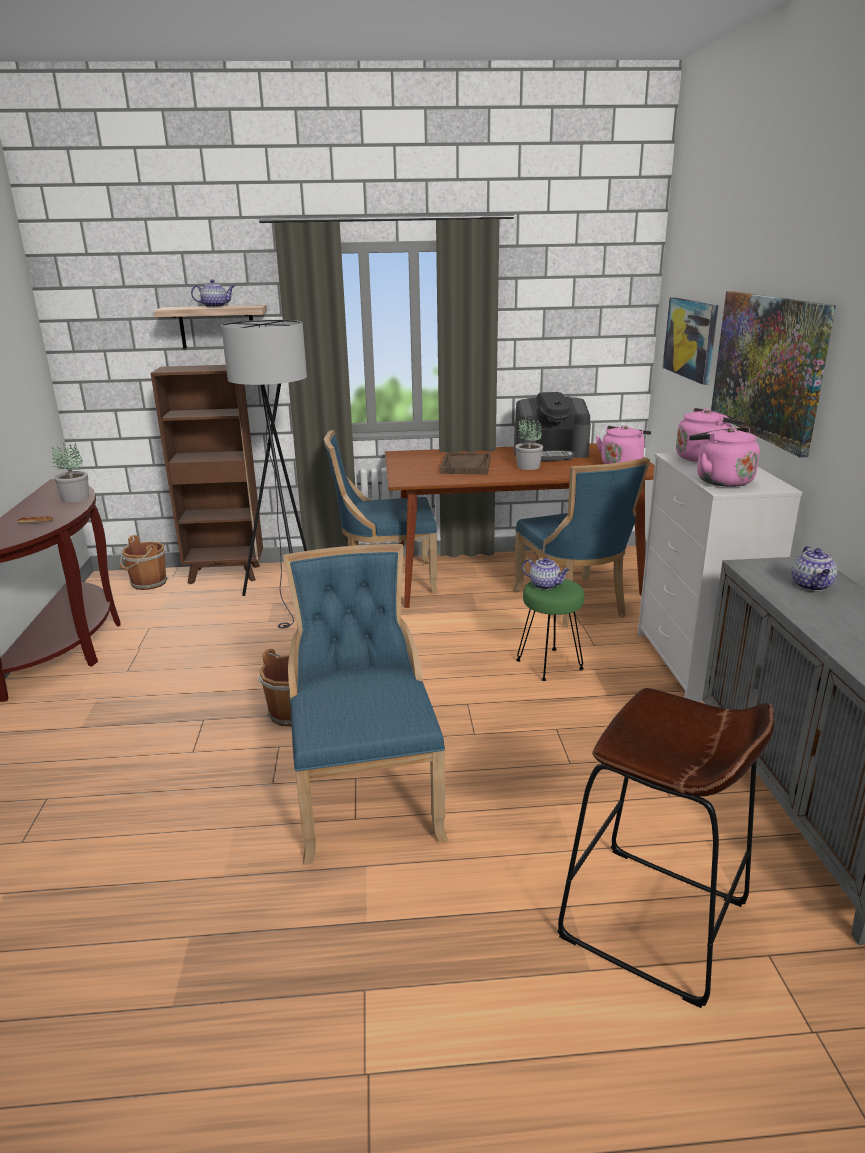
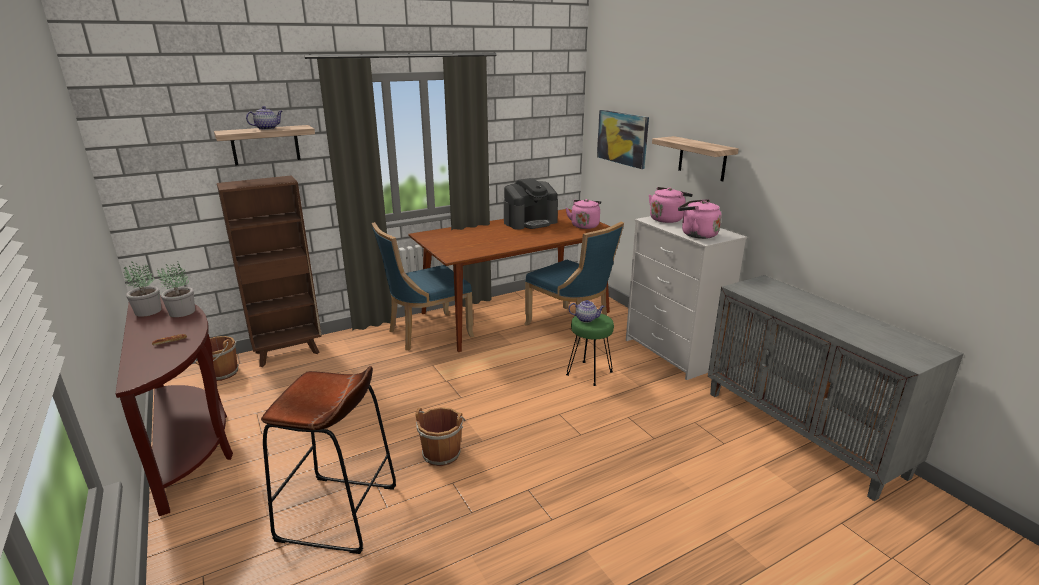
camera: 25 degrees left, 0 degrees up
grey floor lamp [221,320,307,629] -> none
blue chair [283,544,448,864] -> none
brown tray [440,453,491,474] -> none
potted plant [515,415,543,470] -> potted plant moved to [124,261,161,317]
brown stool [557,688,775,1008] -> brown stool moved to [261,366,396,554]
picture [711,291,836,457] -> shelf [652,136,739,182]
teapot [791,546,837,591] -> none

